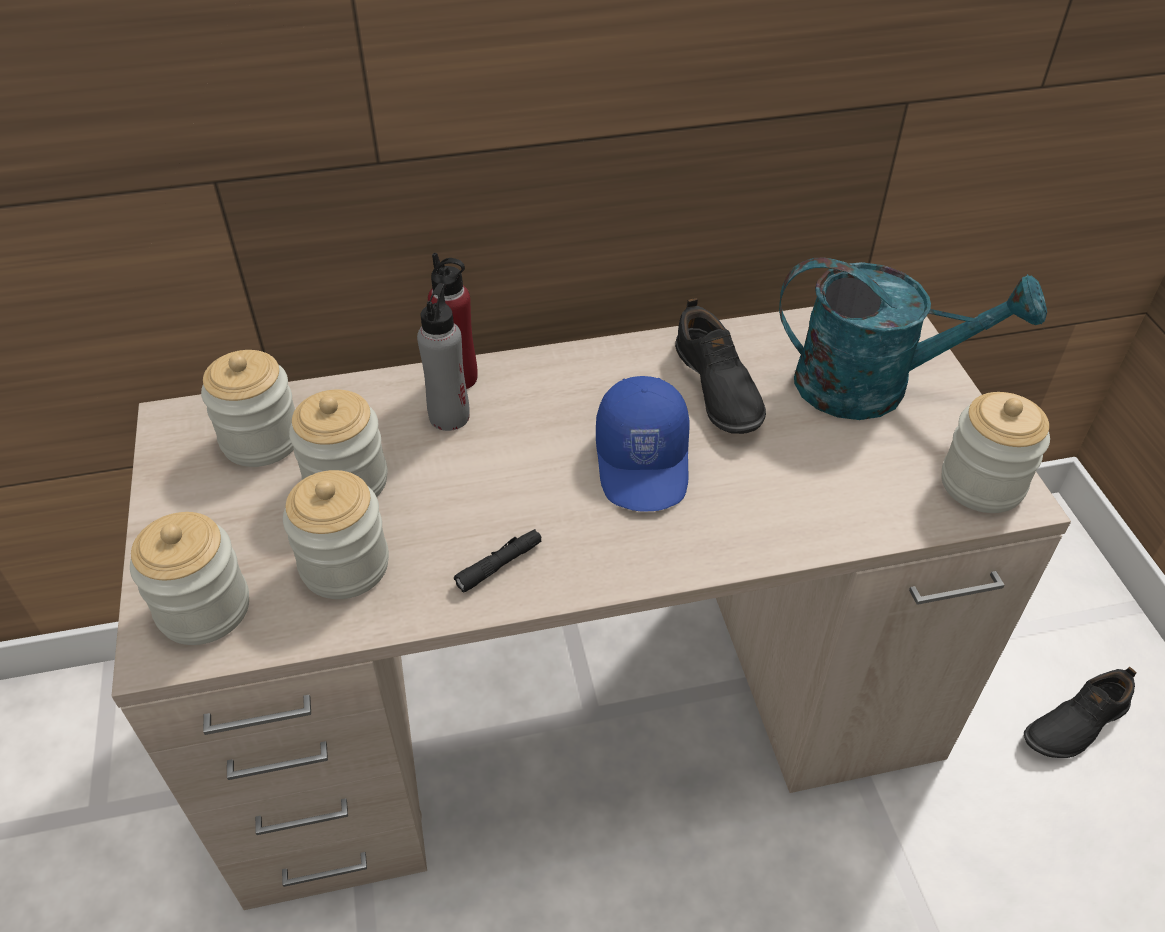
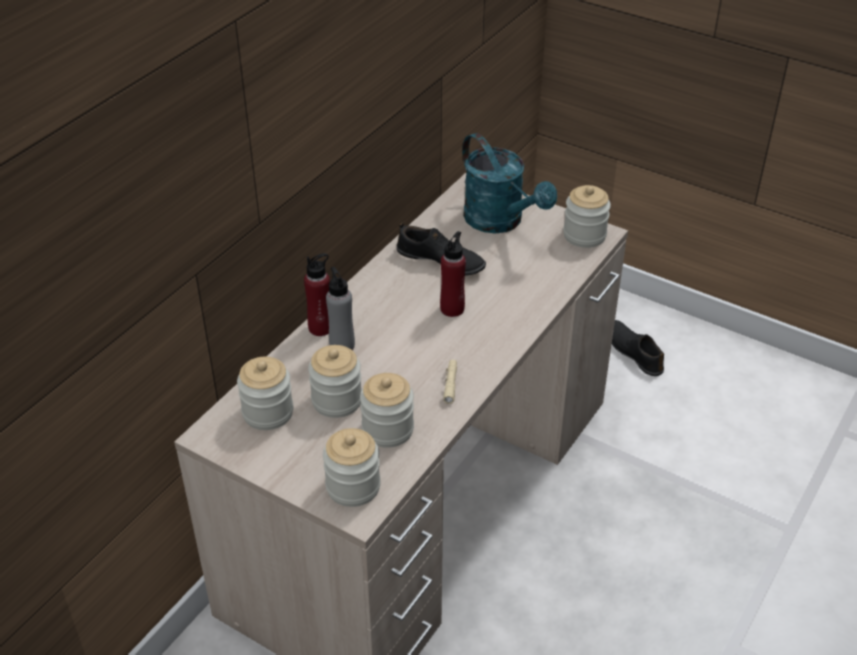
camera: 45 degrees left, 5 degrees down
black flashlight [454,529,541,593] -> beige flashlight [443,360,457,404]
blue cap [596,376,690,511] -> red bottle [440,231,466,317]
turquoise watering can [779,257,1047,420] -> turquoise watering can turned 90 degrees clockwise [462,133,557,233]
black shoe [1024,667,1137,758] -> black shoe turned 135 degrees clockwise [612,320,664,376]

